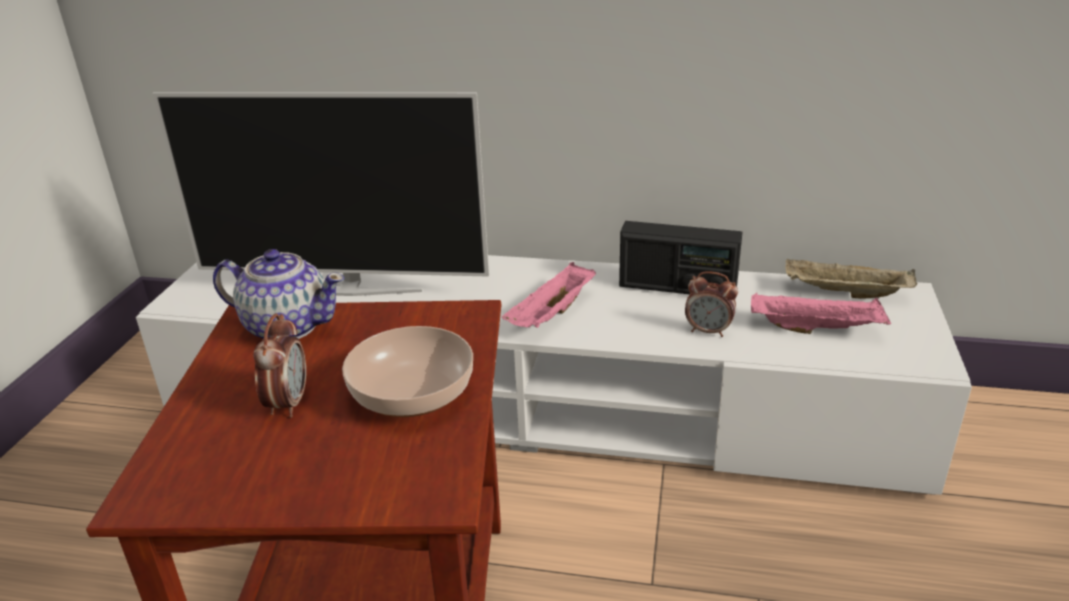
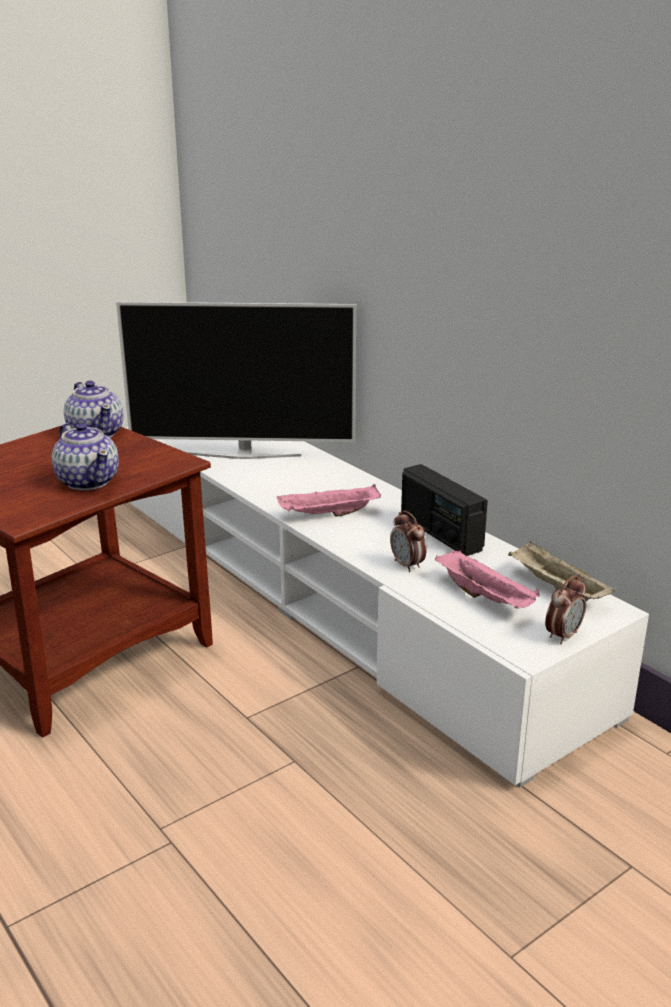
camera: 40 degrees right, 5 degrees down
television [152,92,489,296] -> television turned 45 degrees counterclockwise [116,302,356,459]
alarm clock [253,314,306,418] -> alarm clock moved to [545,575,586,644]
bowl [342,326,473,417] -> teapot [52,423,119,490]

